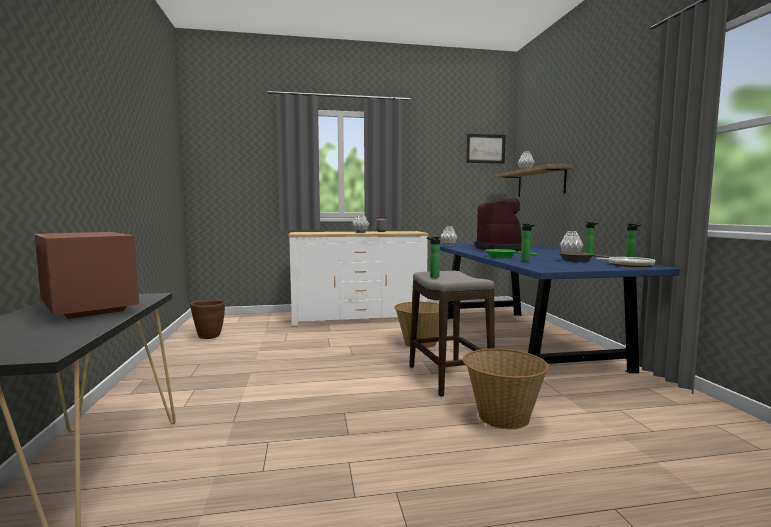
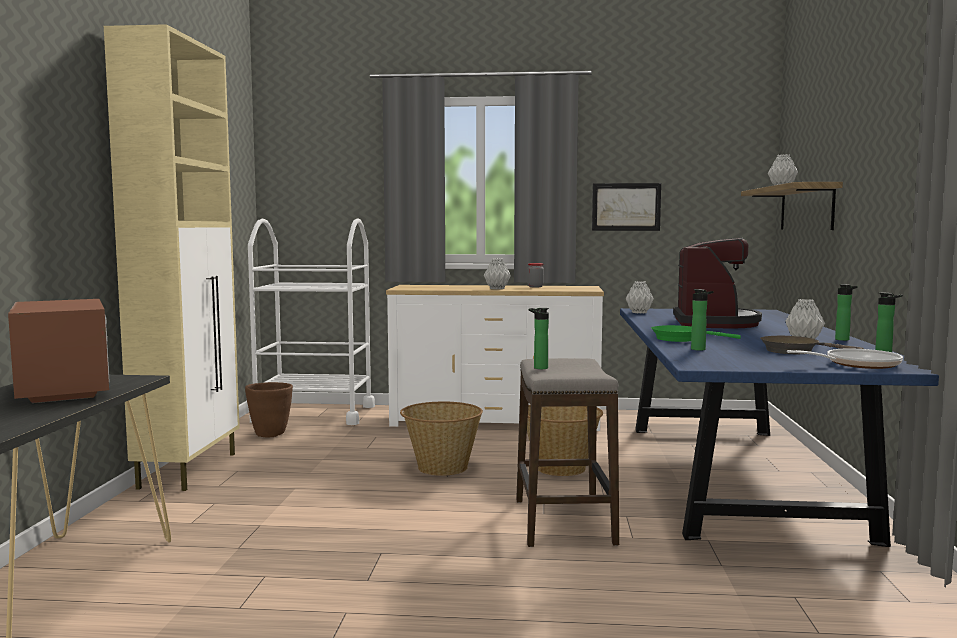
camera: 15 degrees right, 0 degrees up
basket [463,348,549,429] -> basket moved to [400,402,483,476]
picture [466,134,506,164] -> picture moved to [592,183,661,231]
none -> beige cabinet [104,24,240,491]
none -> white cart [248,218,375,425]

